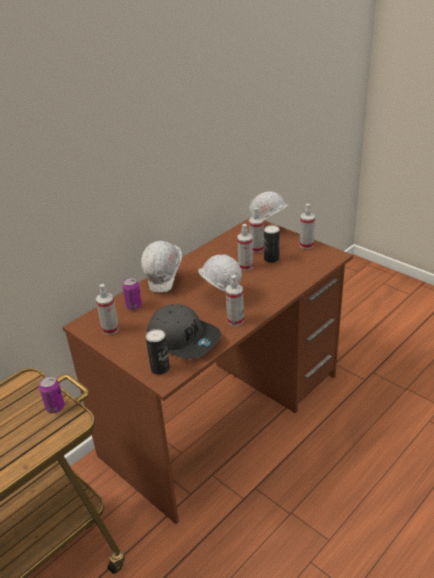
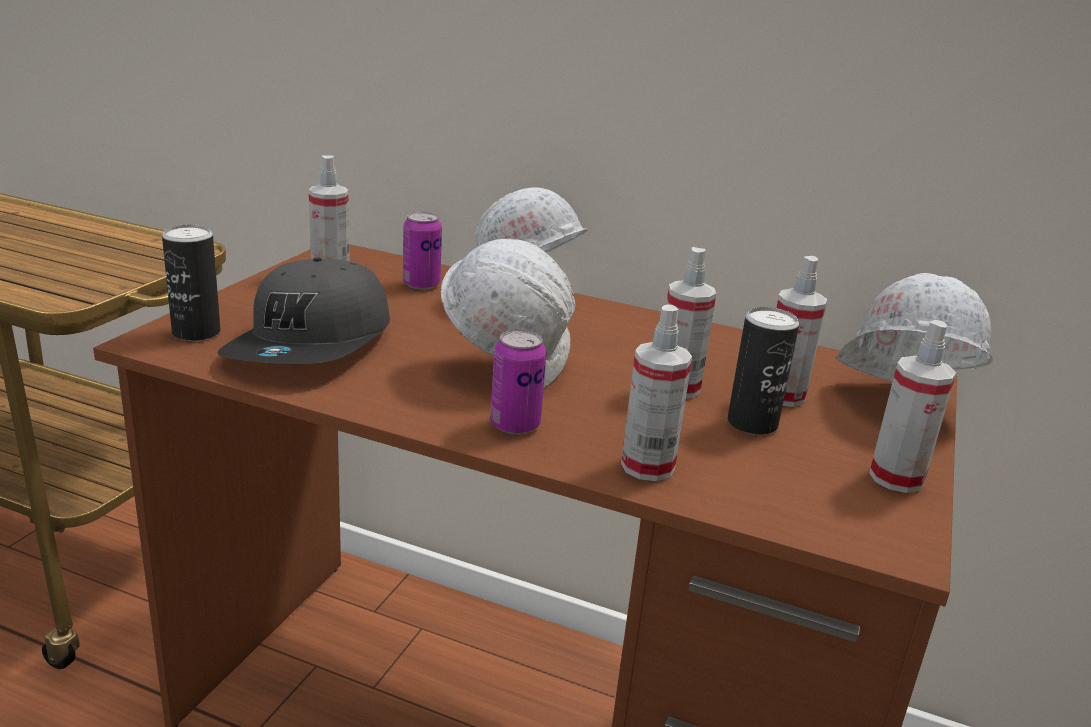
camera: 65 degrees right, 10 degrees down
can [39,376,65,413] -> can moved to [490,330,546,435]
spray bottle [226,275,244,326] -> spray bottle moved to [621,304,692,481]

